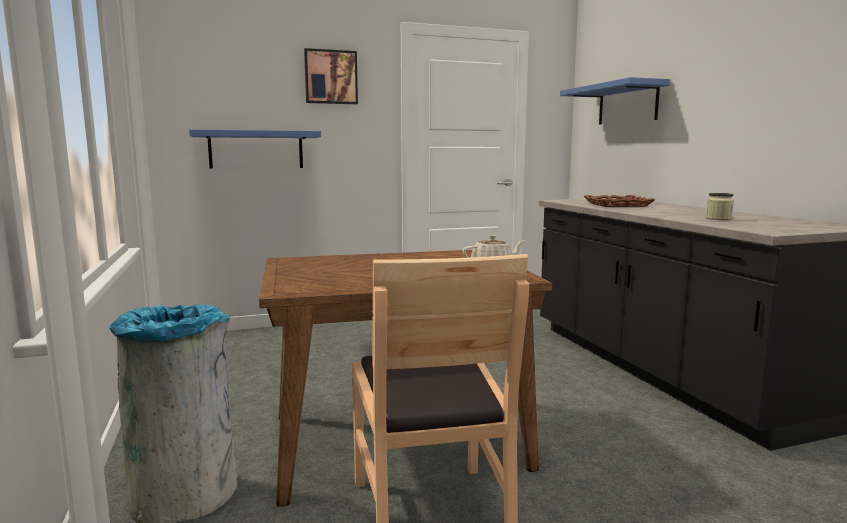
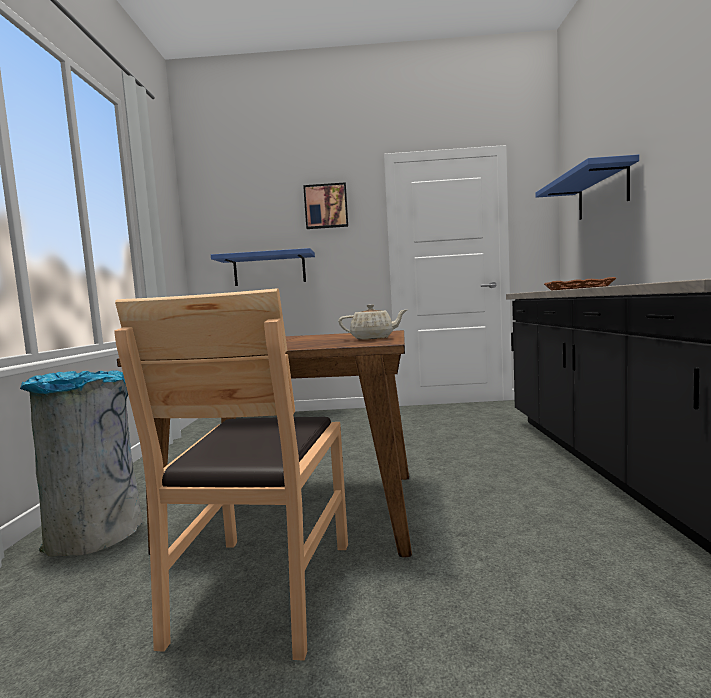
camera: 20 degrees right, 5 degrees down
jar [706,193,734,220] -> none

